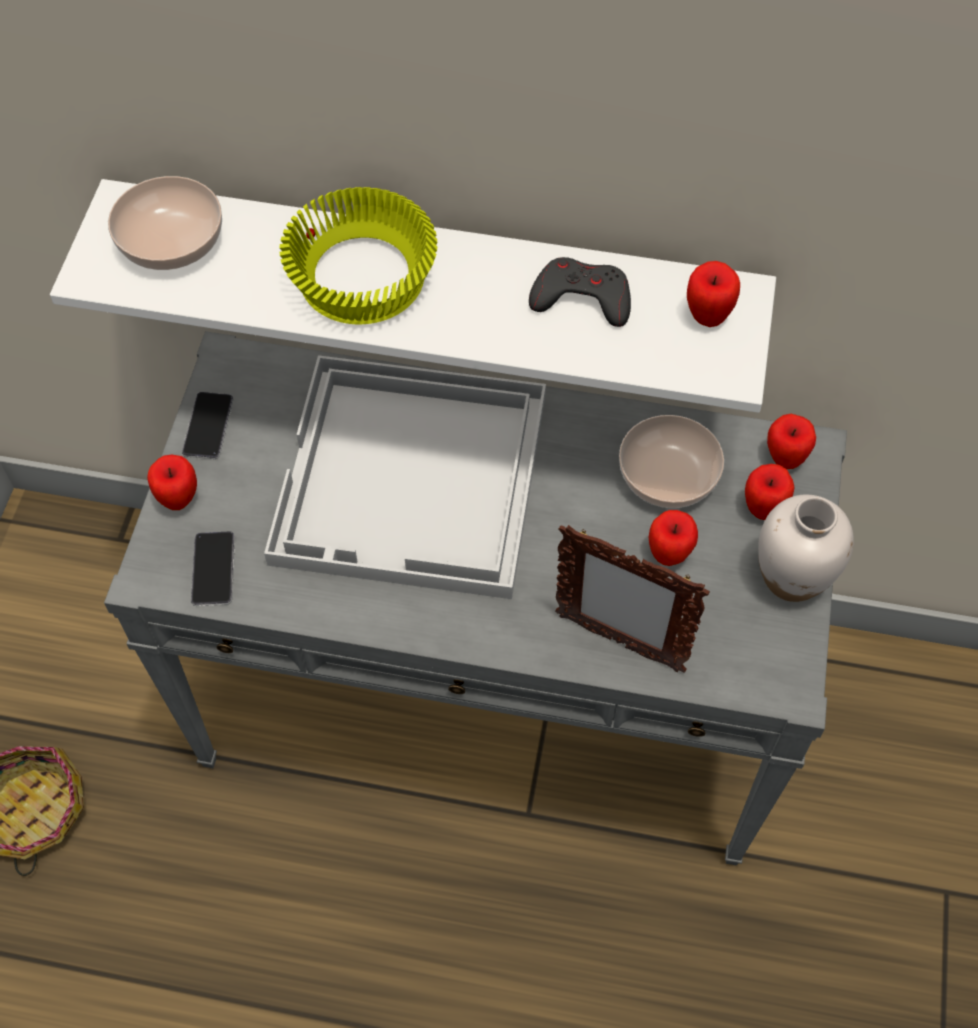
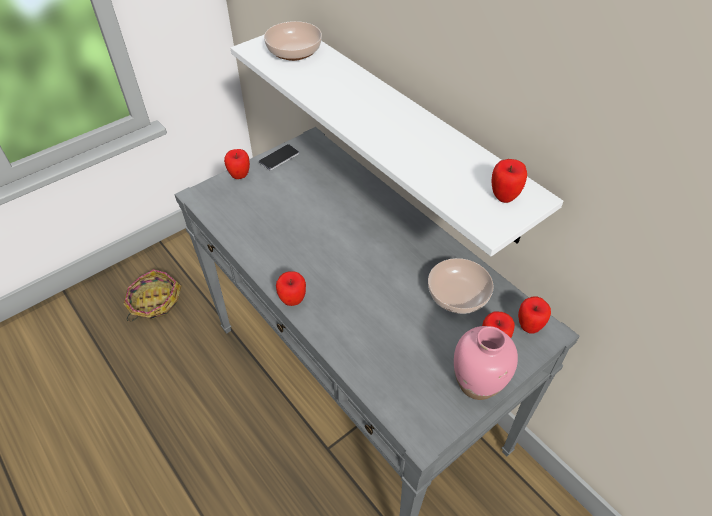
camera: 40 degrees right, 10 degrees down
phone [191,531,235,606] -> none
white tray [264,355,546,599] -> none
yellow bowl [280,187,437,324] -> none
grey game controller [529,257,631,327] -> none
picture frame [555,525,710,673] -> none
apple [649,510,698,566] -> apple moved to [276,272,306,306]
white vase [758,494,854,602] -> pink vase [454,326,518,400]

